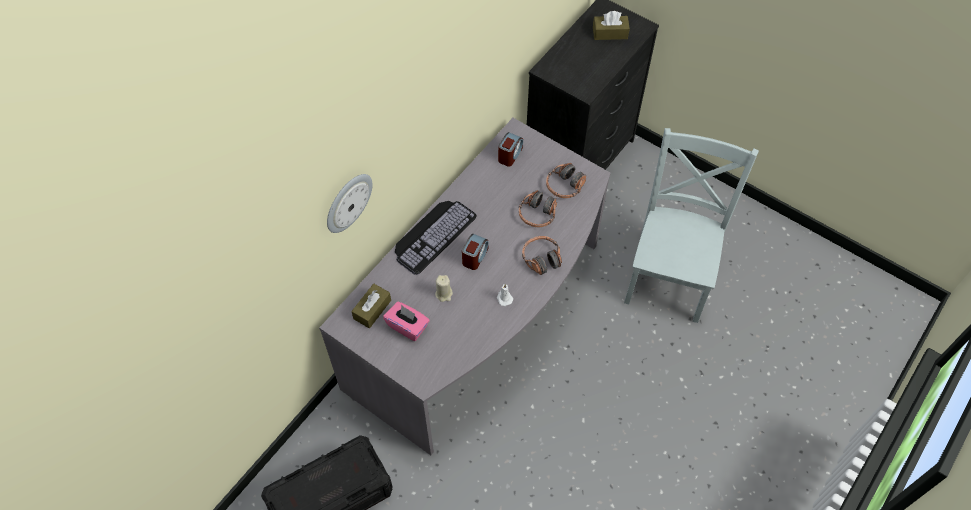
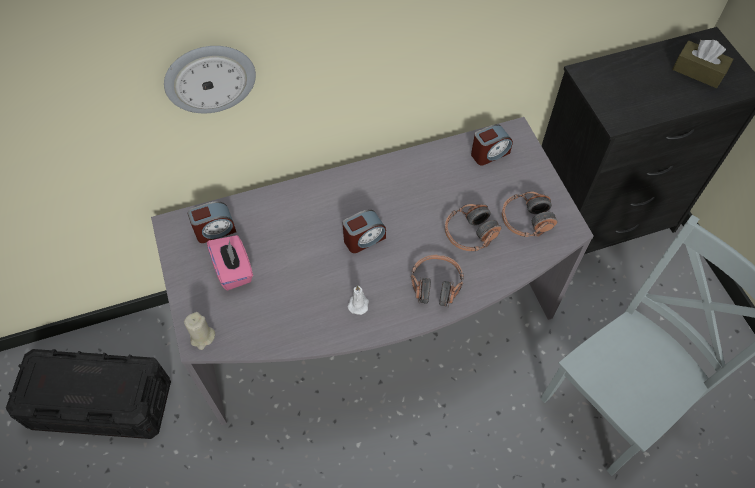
camera: 35 degrees right, 0 degrees up
brown tissue box [351,284,391,328] -> alarm clock [187,201,236,243]
keyboard [395,201,477,275] -> none
beige candle [435,275,453,302] -> beige candle moved to [184,312,215,350]

